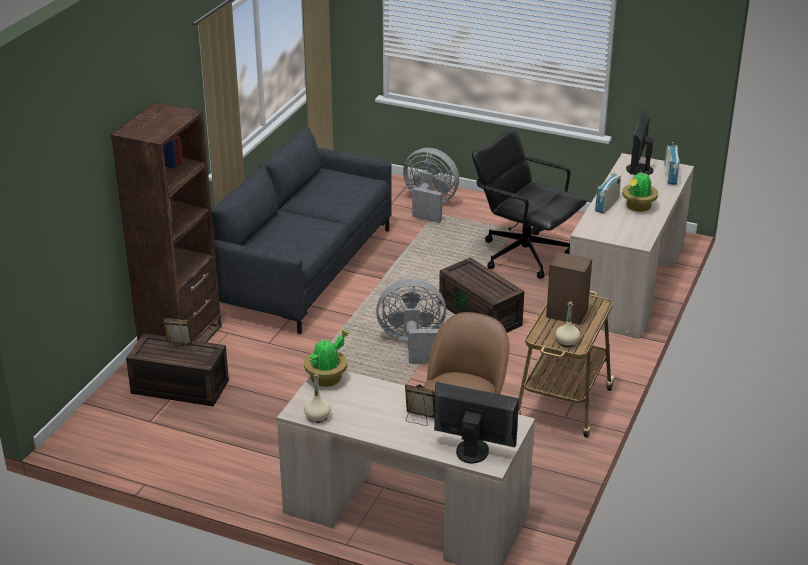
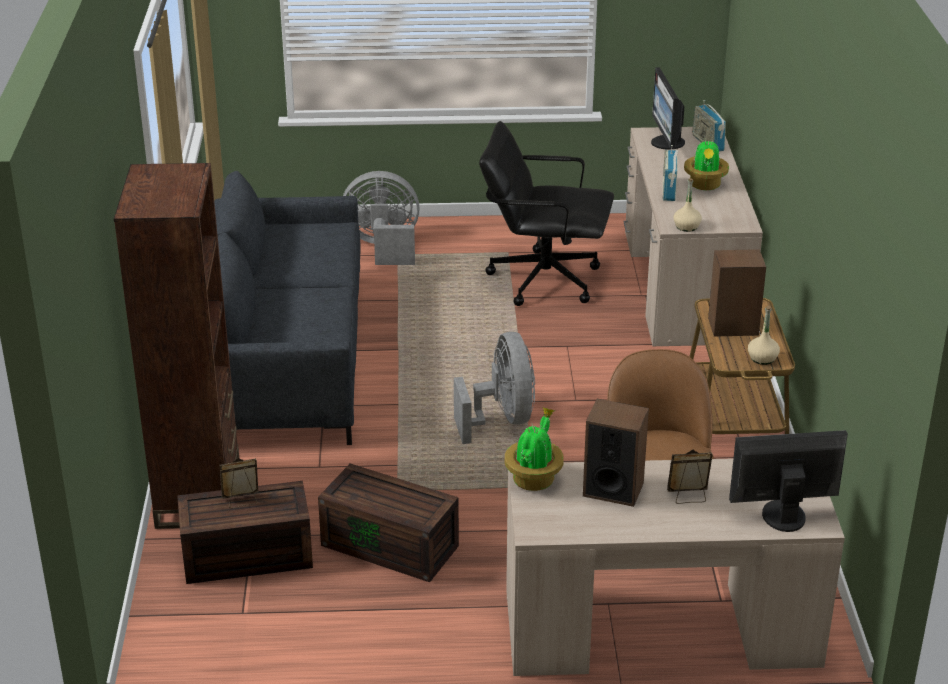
camera: 25 degrees left, 0 degrees up
beige bottle [304,374,331,423] -> beige bottle moved to [674,178,702,232]
grey fan [376,279,446,364] -> grey fan turned 105 degrees clockwise [454,332,535,444]
brown storage box [439,257,524,333] -> brown storage box moved to [318,464,459,582]
none -> speaker [583,399,649,507]

